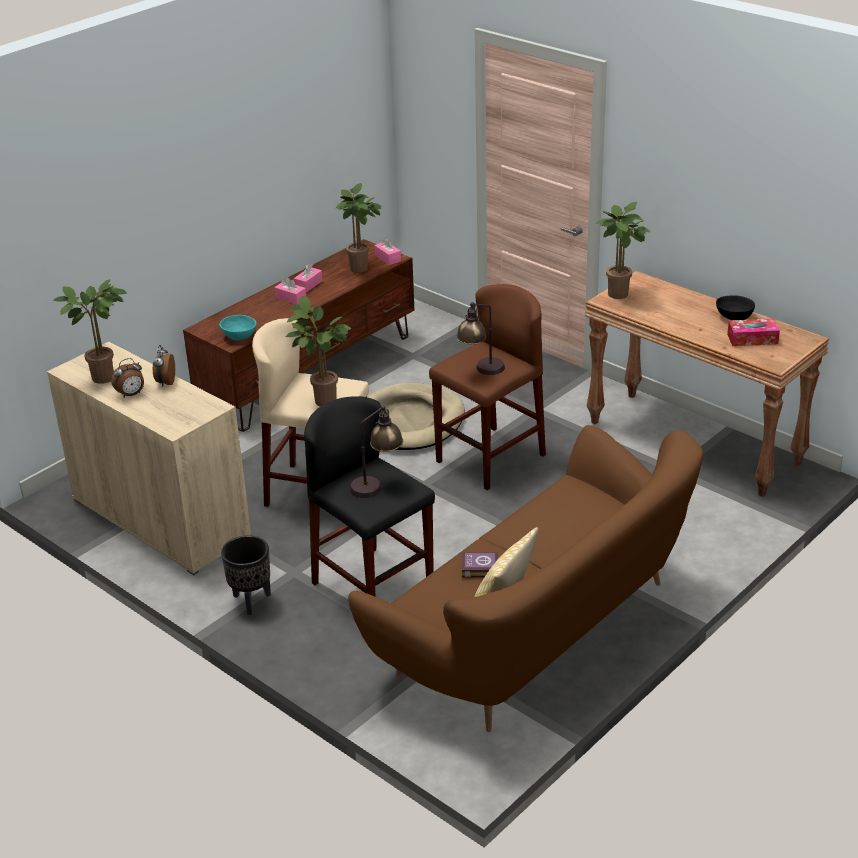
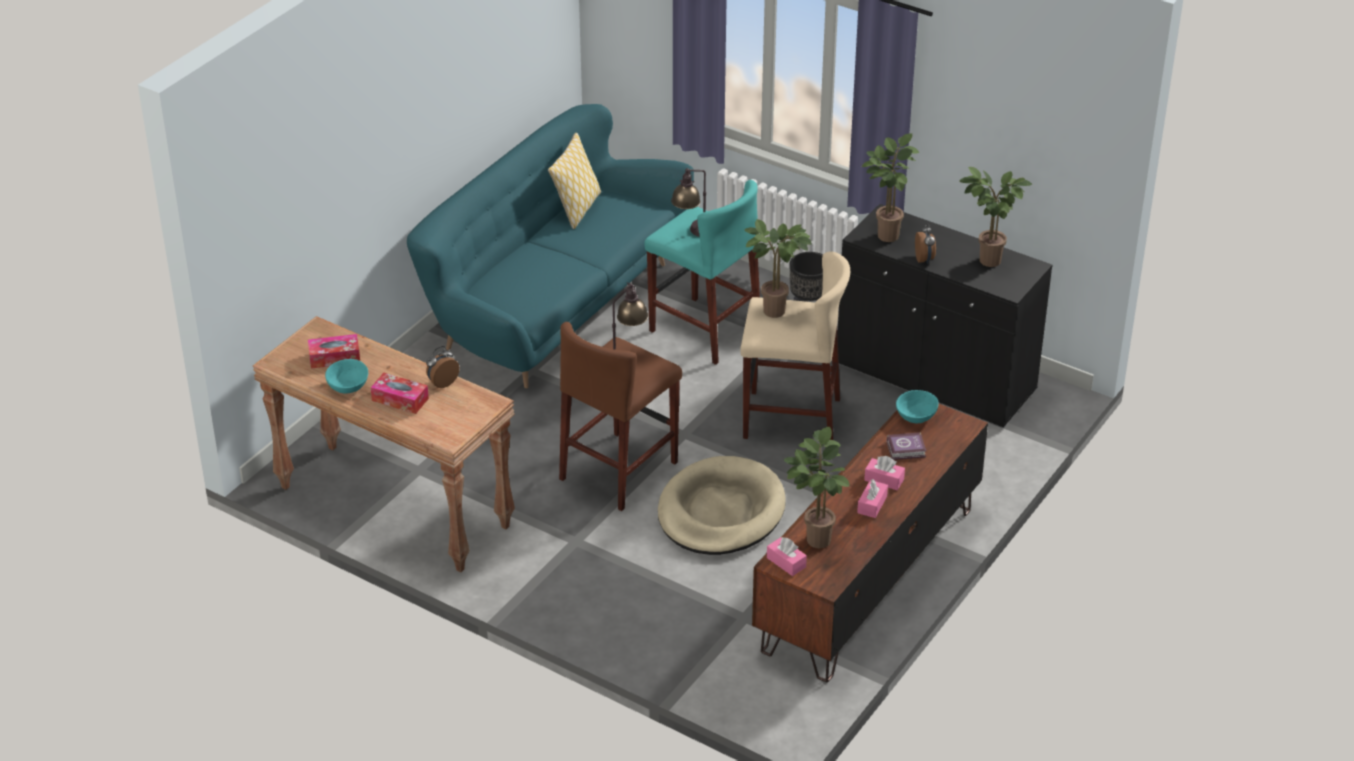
camera: 170 degrees right, 5 degrees up
beige cabinet [47,342,251,575] -> black cabinet [838,204,1052,428]
alarm clock [111,358,144,397] -> alarm clock moved to [426,346,460,388]
black stool [304,396,435,597] -> turquoise stool [644,180,760,365]
brown sofa [348,425,703,732] -> turquoise sofa [407,104,694,388]
book [462,552,498,578] -> book moved to [887,432,926,460]
potted plant [595,202,650,299] -> potted plant moved to [862,133,919,242]
black bowl [716,295,755,320] -> turquoise bowl [325,359,368,393]
none -> tissue box [370,373,429,414]

